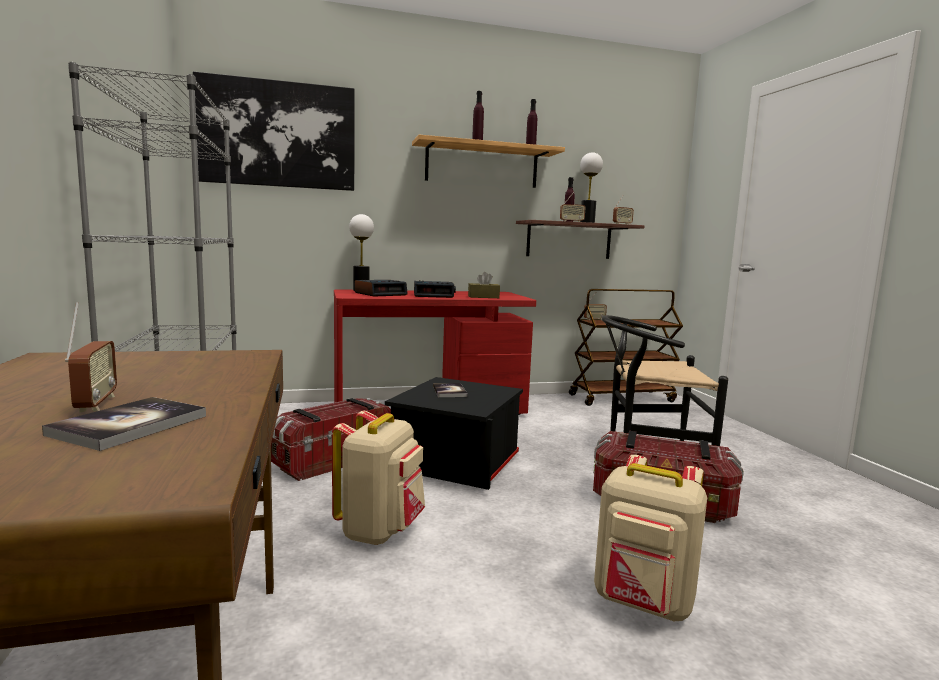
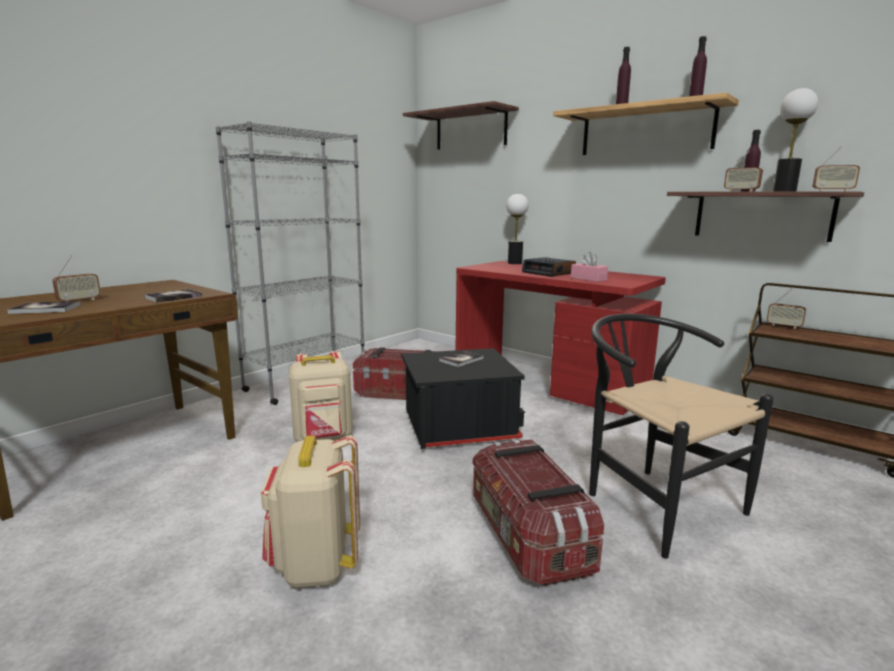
camera: 55 degrees right, 5 degrees up
picture [193,71,355,191] -> shelf [403,101,519,150]
alarm clock [354,279,408,297] -> none
brown tissue box [468,272,500,298] -> pink tissue box [571,252,608,282]
none -> book [144,289,202,303]

